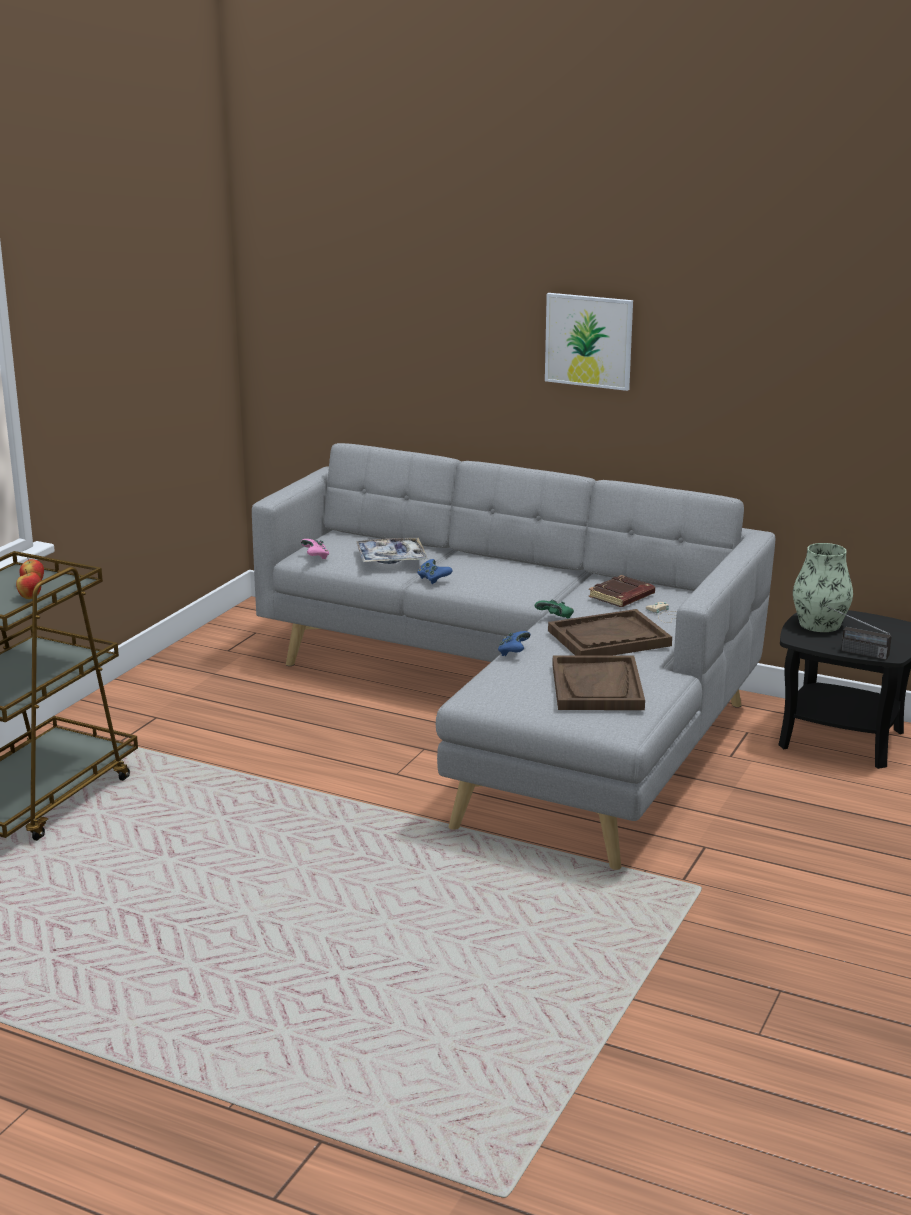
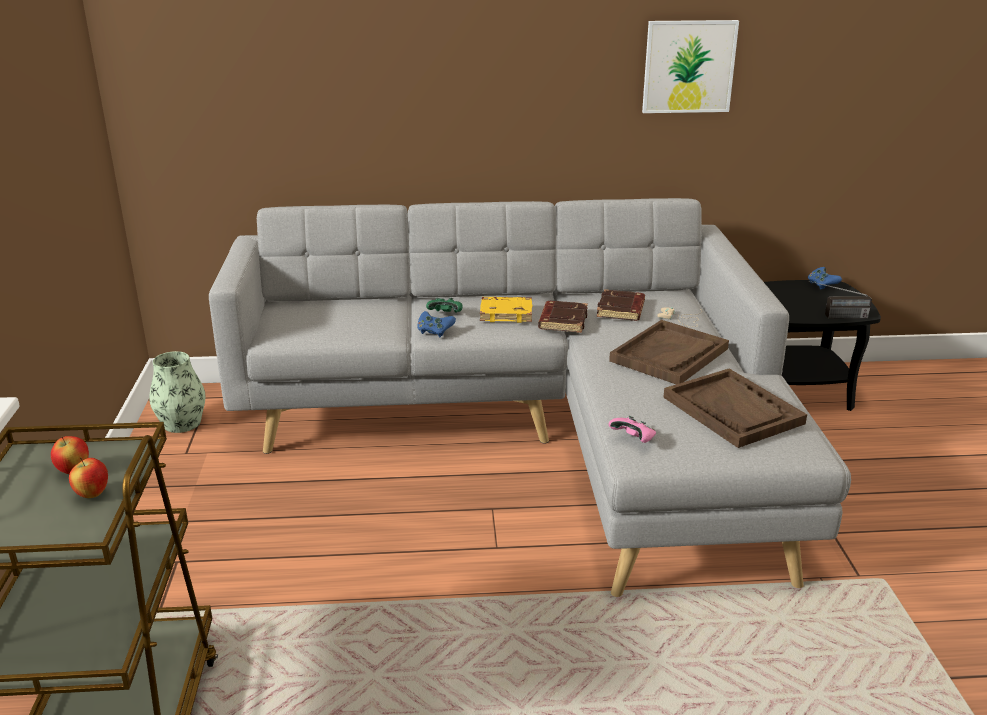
camera: 30 degrees left, 5 degrees up
pink game controller [301,539,329,559] -> pink game controller moved to [609,416,656,443]
tray [356,538,427,564] -> none
blue game controller [498,631,531,656] -> blue game controller moved to [808,267,842,290]
green game controller [535,599,574,619] -> green game controller moved to [426,298,463,312]
picture [545,293,633,391] -> picture moved to [642,20,739,113]
vase [793,543,853,632] -> vase moved to [149,351,205,433]
none -> yellow book [480,297,532,323]
none -> brown book [538,301,588,333]

